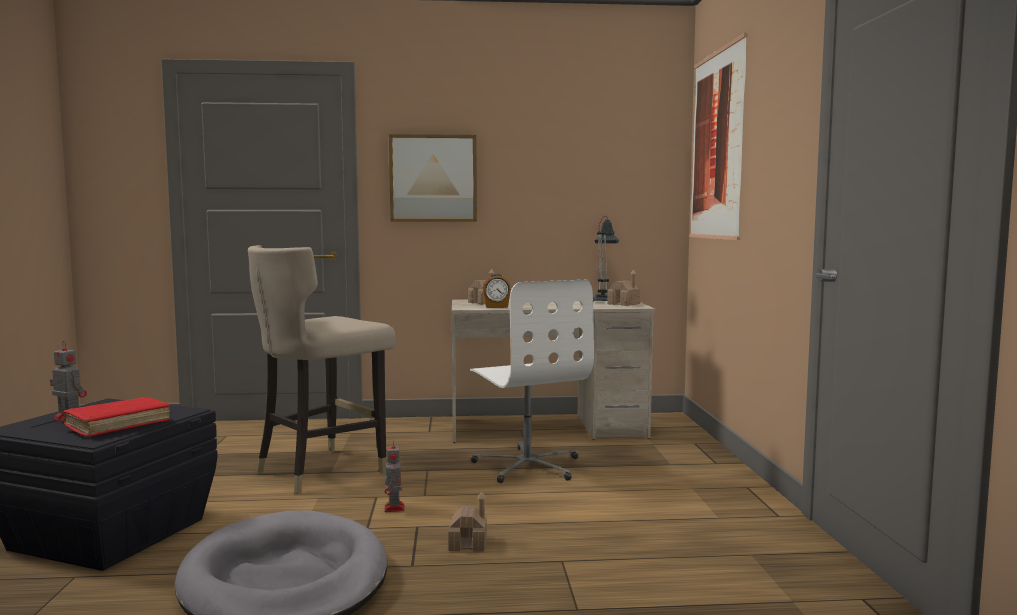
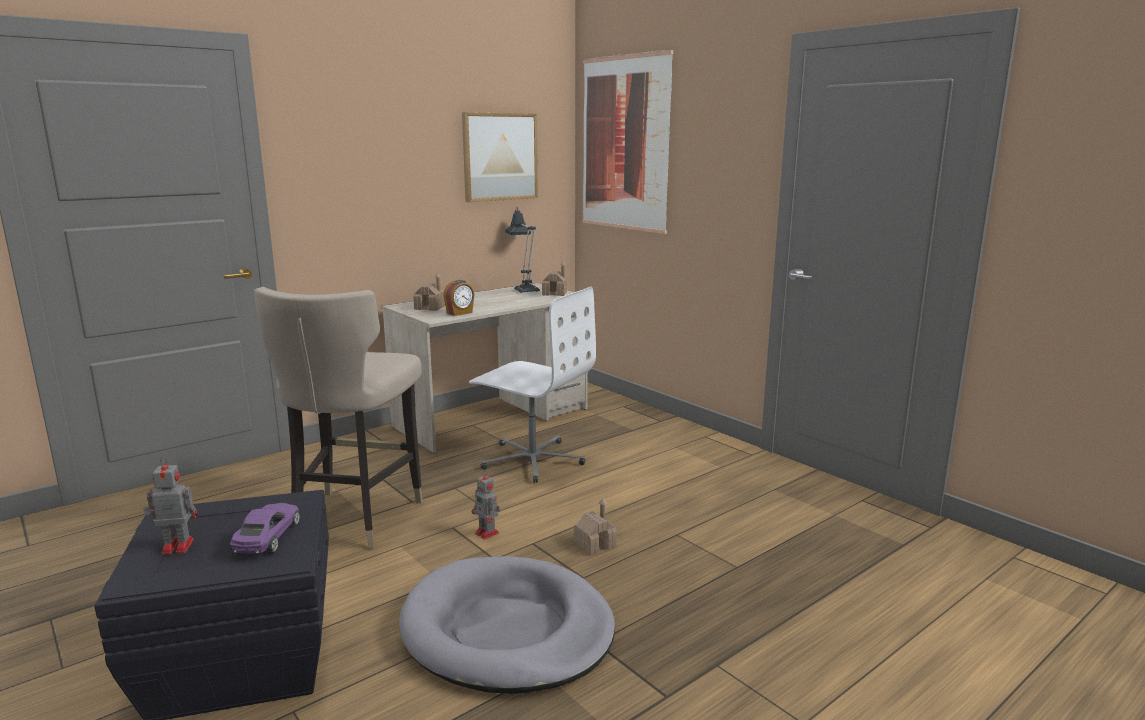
camera: 35 degrees left, 10 degrees up
red book [63,397,170,437] -> purple toy car [229,503,300,554]
picture [389,134,477,222] -> picture moved to [462,112,538,202]

